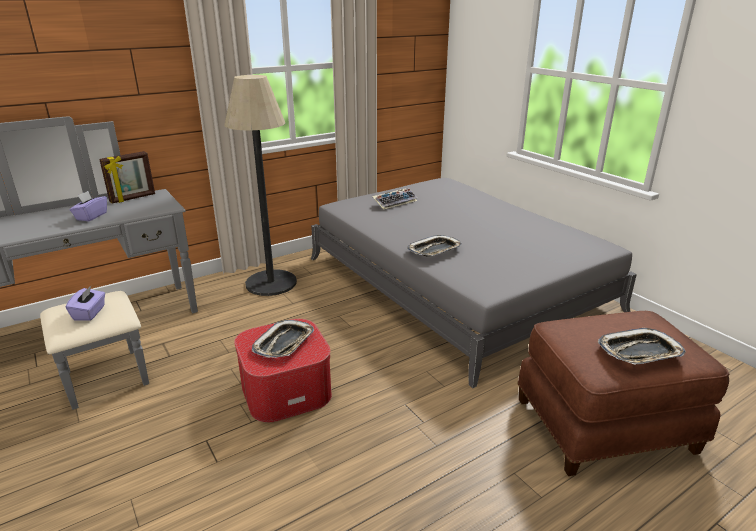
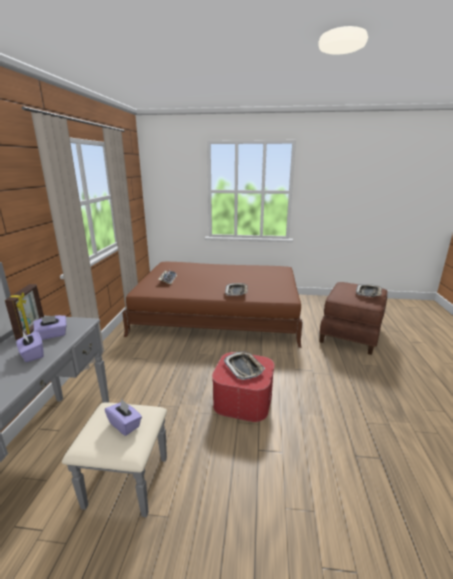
camera: 50 degrees left, 5 degrees down
floor lamp [224,75,297,296] -> none
grey bed [311,178,637,388] -> brown bed [122,262,303,348]
none -> purple tissue box [34,315,67,340]

